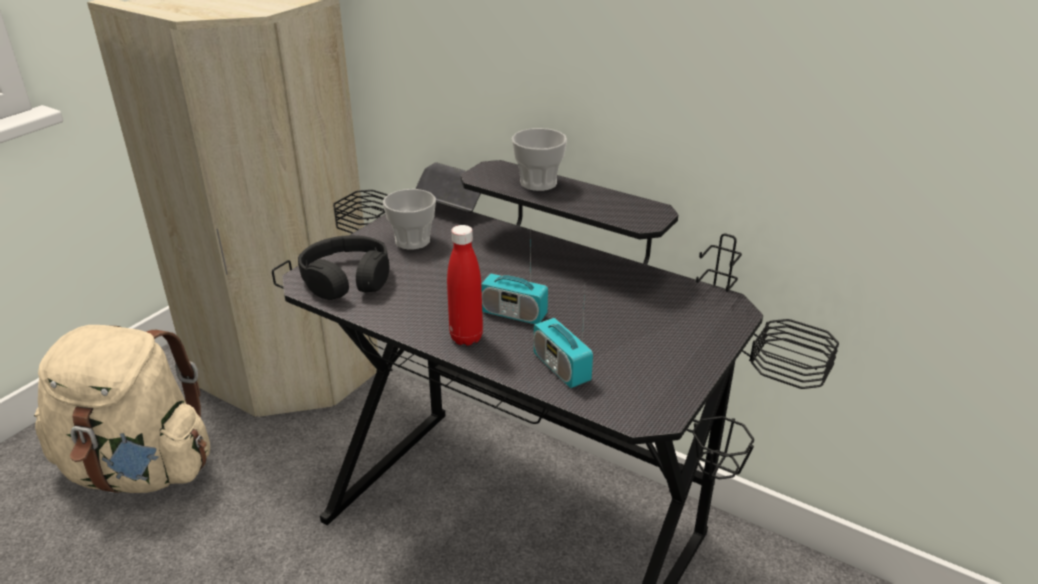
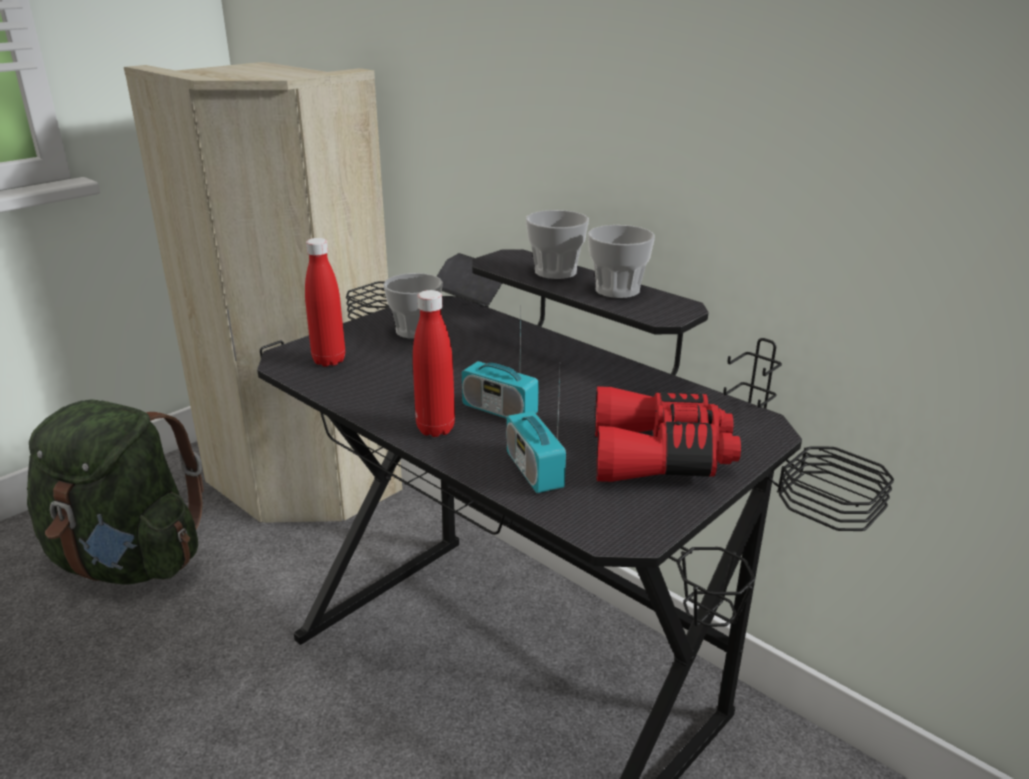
camera: 10 degrees right, 5 degrees down
beige backpack [34,325,210,494] -> green backpack [27,400,204,585]
black headphones [298,235,389,300] -> red bottle [305,238,345,367]
none -> cup [588,225,655,298]
none -> red binoculars [595,386,741,482]

